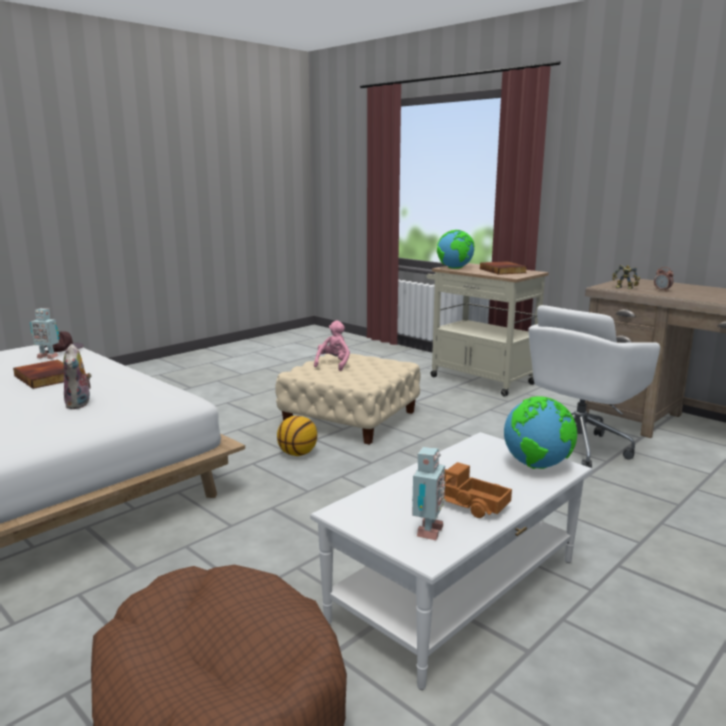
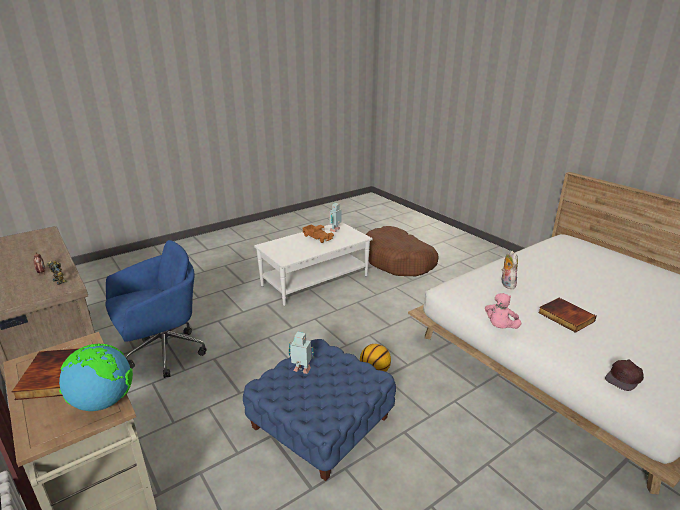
camera: 170 degrees left, 10 degrees up
toy robot [30,308,59,359] -> toy robot moved to [289,332,314,374]
beige ottoman [275,354,421,445] -> blue ottoman [243,339,396,481]
pink plush toy [314,321,350,371] -> pink plush toy moved to [485,293,521,329]
globe [504,396,577,469] -> none
white office chair [528,305,660,468] -> blue office chair [105,240,207,378]

